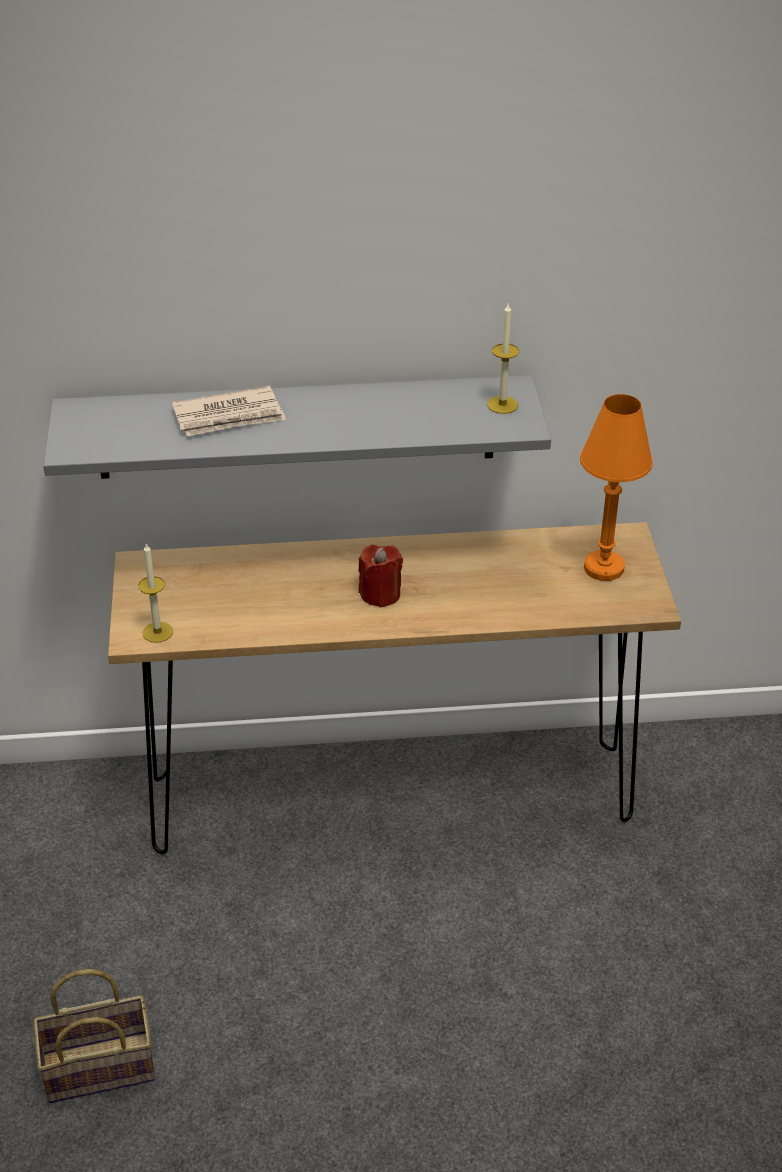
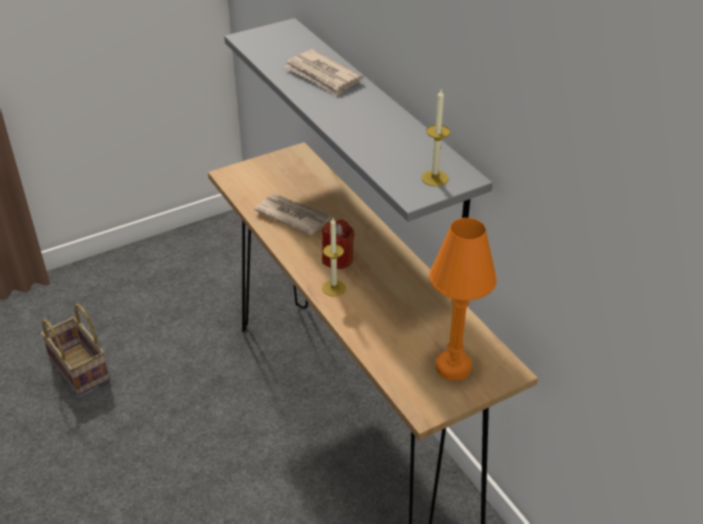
camera: 65 degrees right, 0 degrees up
candle [138,543,173,643] -> candle moved to [322,218,346,296]
none -> newspaper [254,194,331,235]

